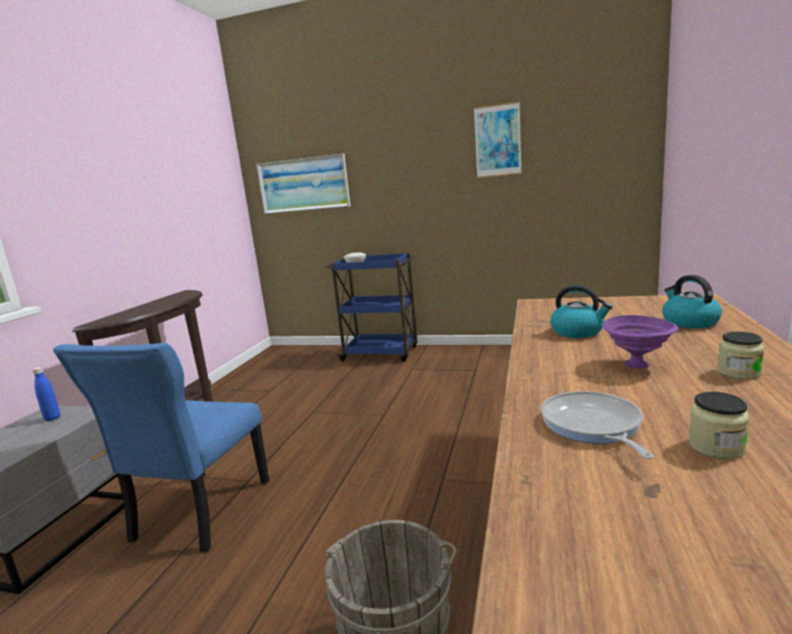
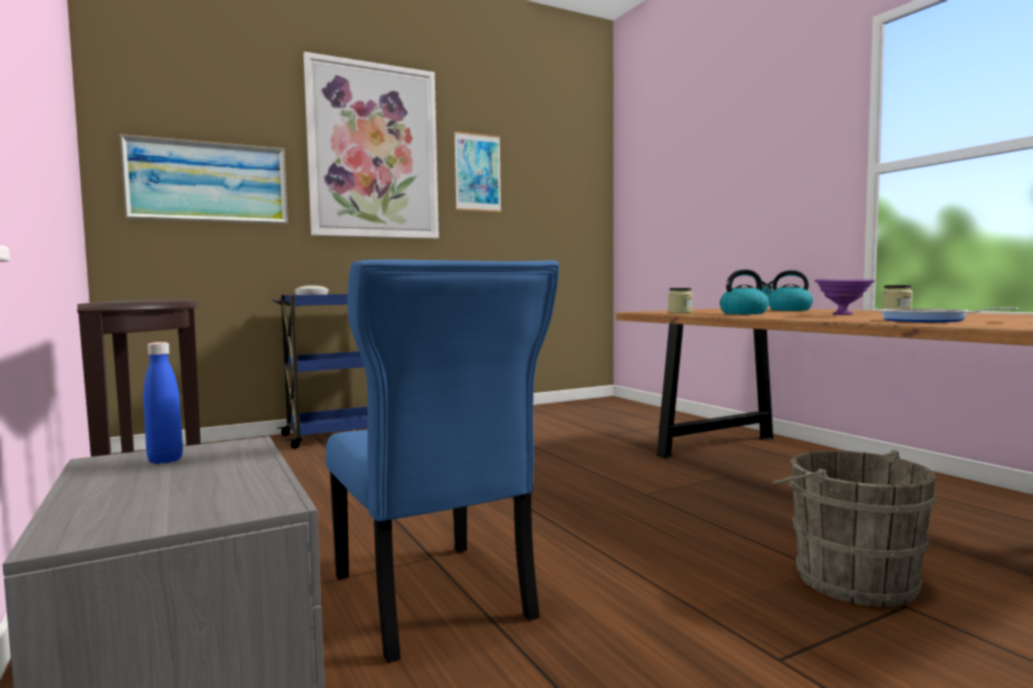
camera: 45 degrees left, 10 degrees down
jar [689,392,749,459] -> jar moved to [668,288,693,314]
none -> picture [304,52,439,239]

